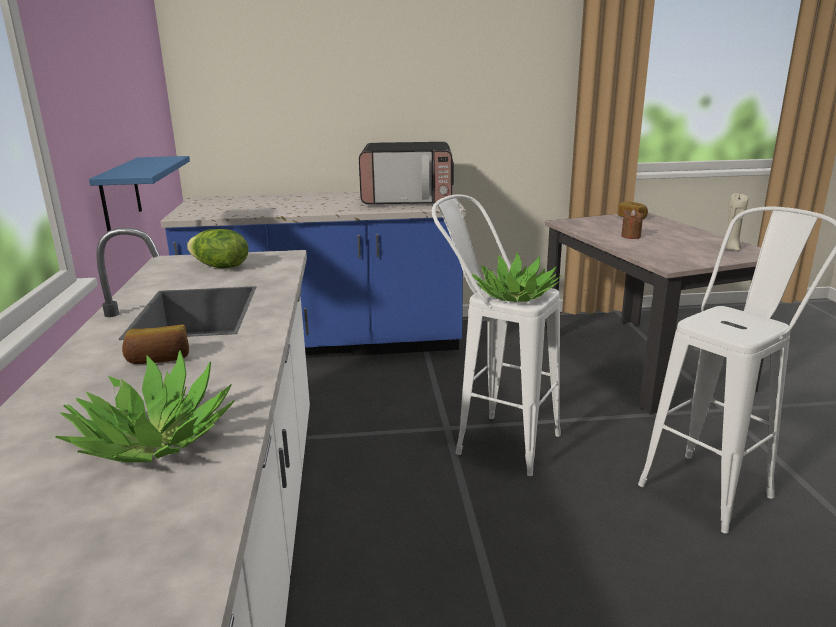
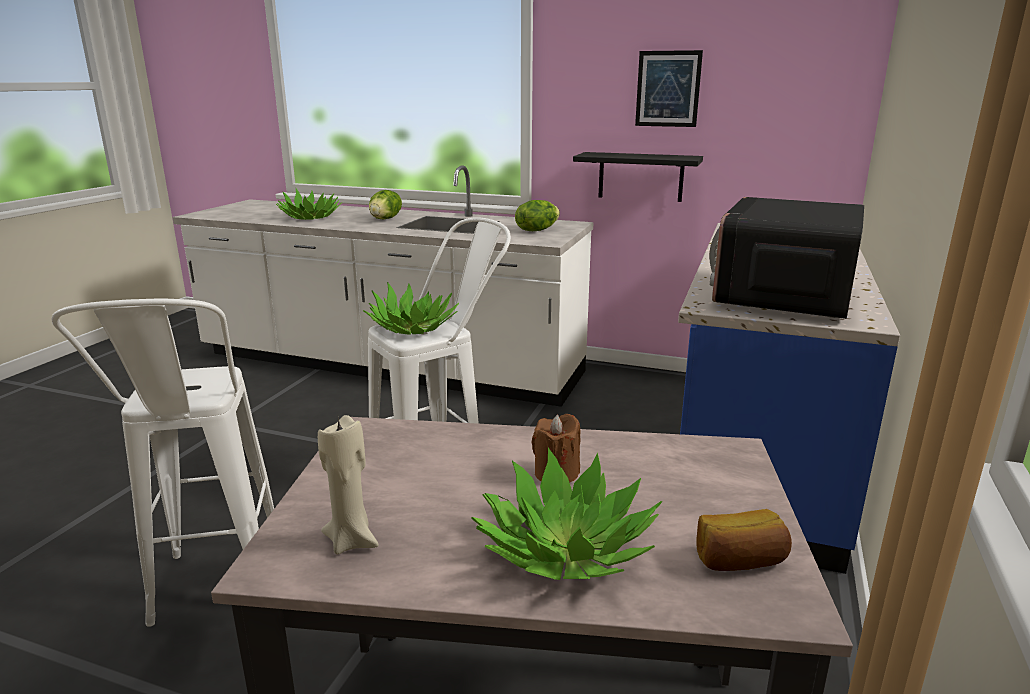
camera: 115 degrees right, 0 degrees up
blue shelf [89,156,190,231] -> black shelf [573,152,703,202]
bread [122,324,189,364] -> lettuce [369,190,402,220]
none -> potted plant [471,448,662,580]
none -> picture [635,50,703,127]

